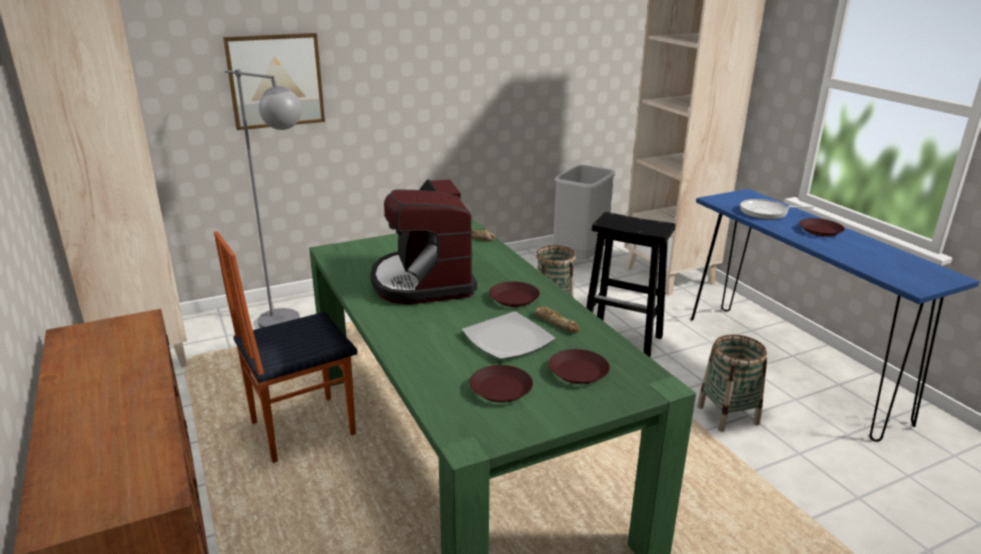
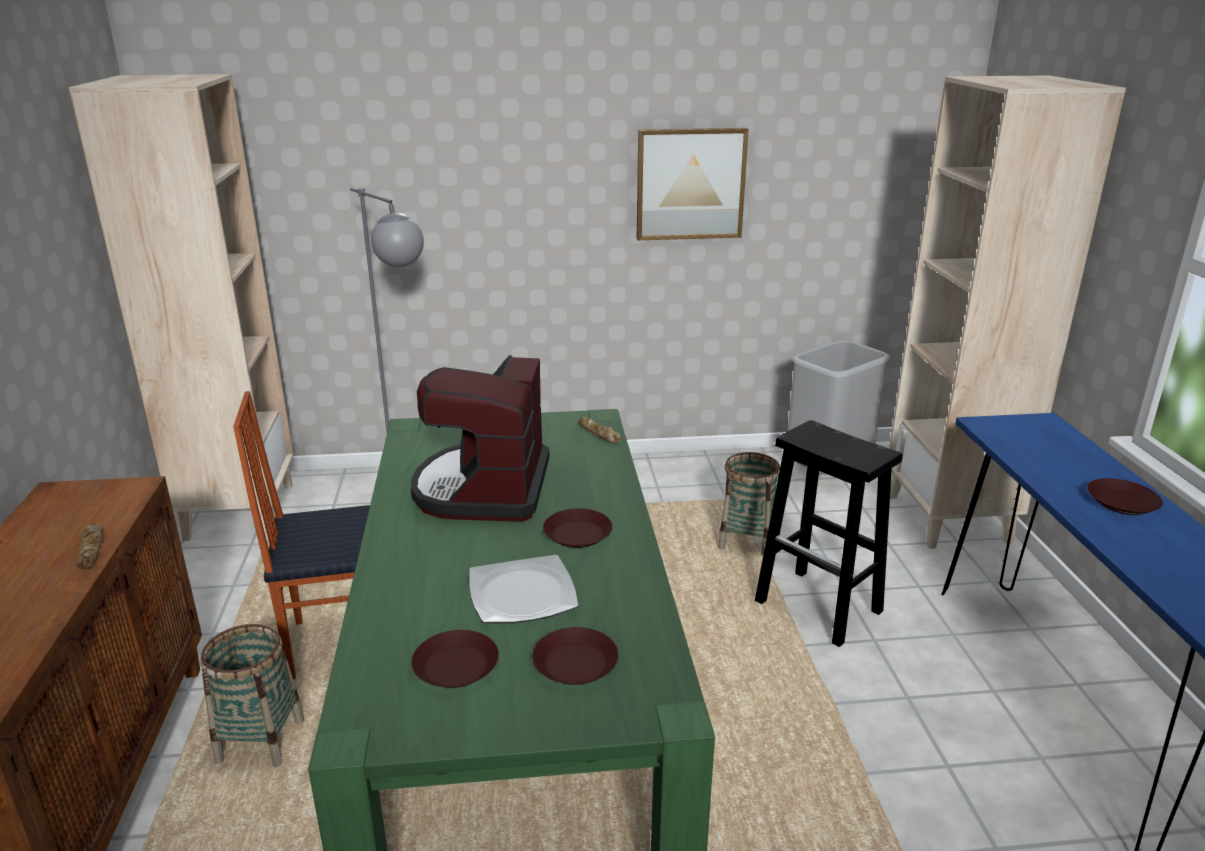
camera: 20 degrees right, 0 degrees up
picture [223,33,325,130] -> picture moved to [637,128,749,240]
bread [535,307,580,333] -> bread moved to [76,524,102,569]
basket [697,335,767,432] -> basket moved to [201,624,304,767]
frying pan [740,199,814,220] -> none

